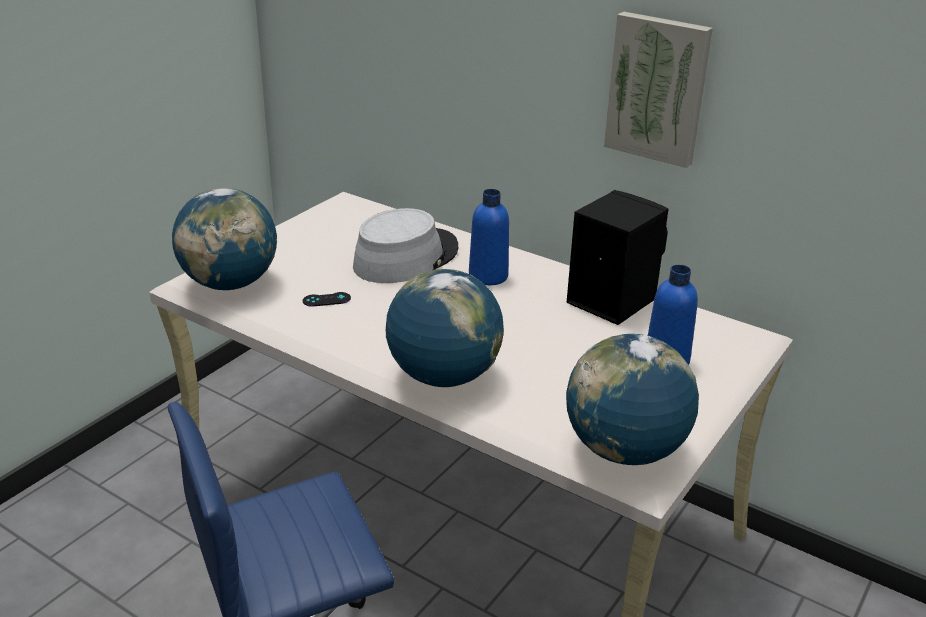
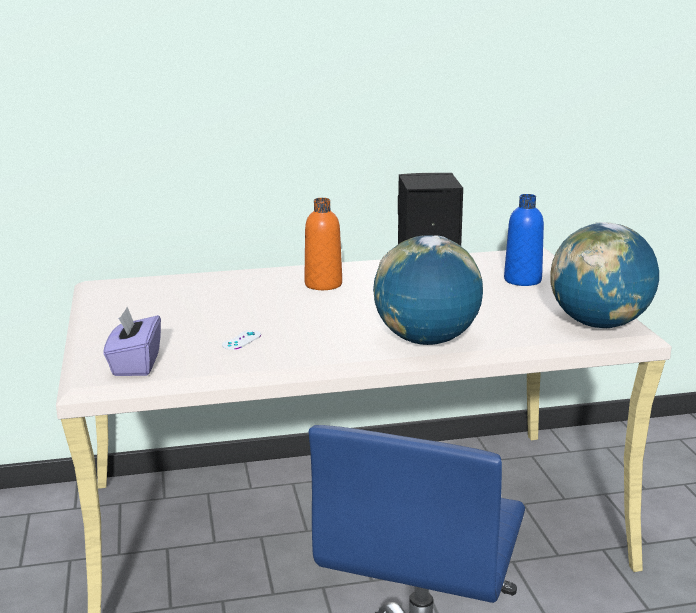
camera: 45 degrees left, 10 degrees down
globe [172,187,277,290] -> purple tissue box [103,307,161,376]
black game controller [303,292,351,307] -> white game controller [222,330,261,350]
grey hat [353,208,458,283] -> none
blue bottle [469,189,509,285] -> orange bottle [305,198,342,290]
picture [604,12,713,168] -> none

